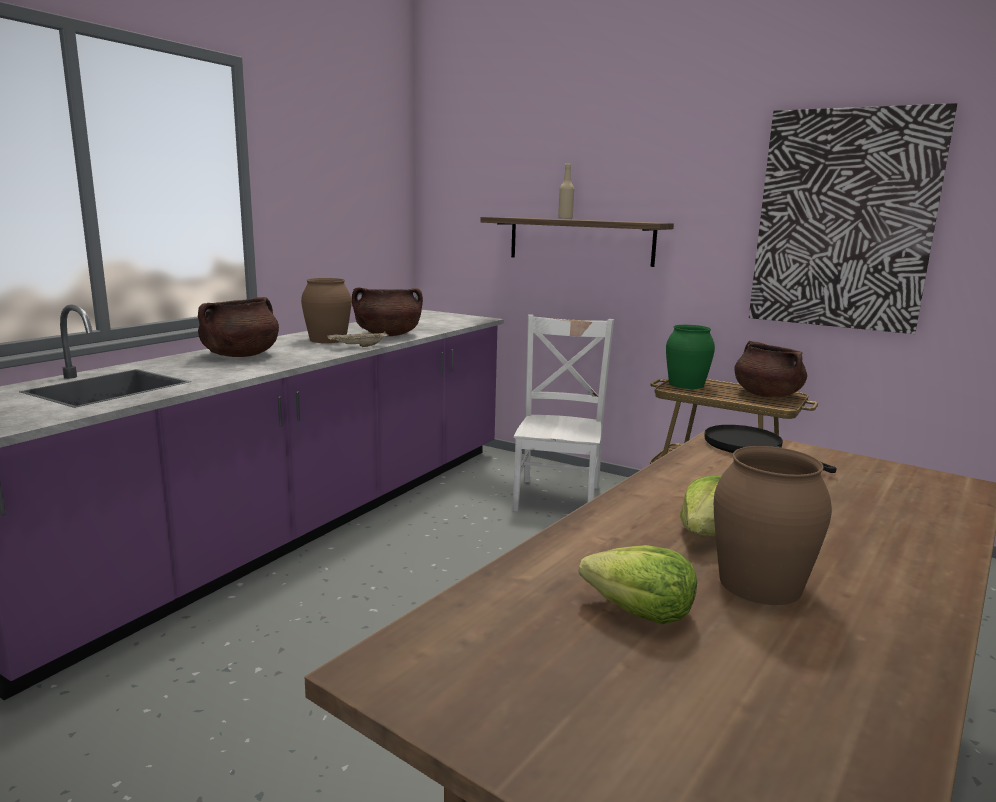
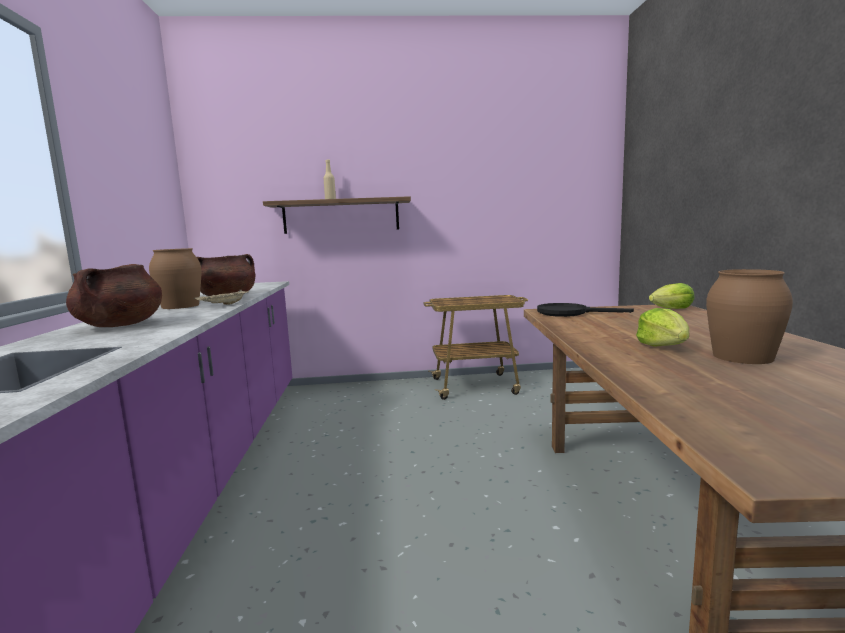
camera: 35 degrees left, 5 degrees down
white chair [512,315,614,511] -> none
lettuce [579,545,697,624] -> lettuce moved to [649,283,695,309]
green vase [666,325,715,389] -> none
brown cooking pot [734,341,807,397] -> none
picture [749,103,957,334] -> none

